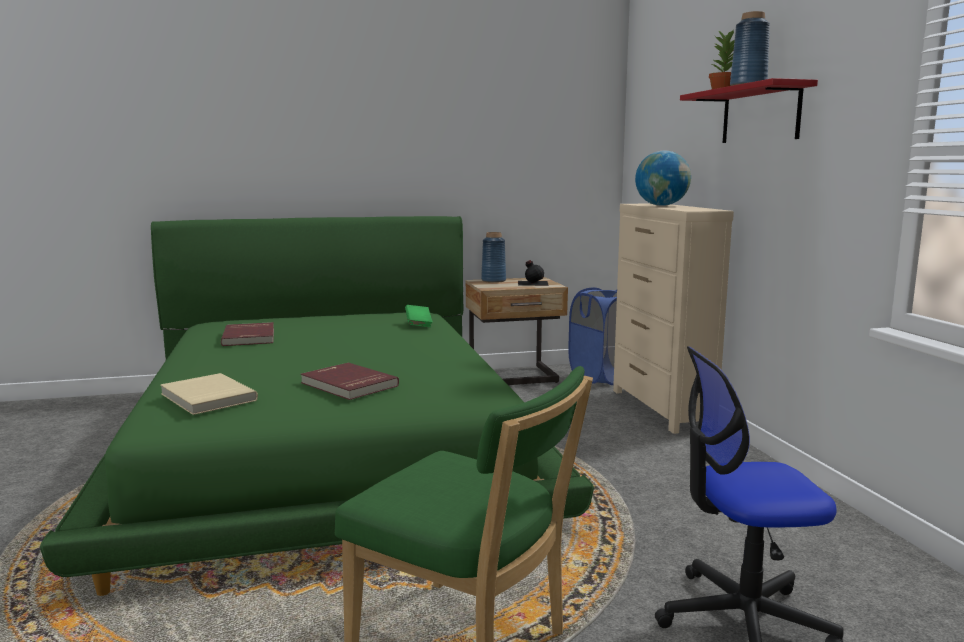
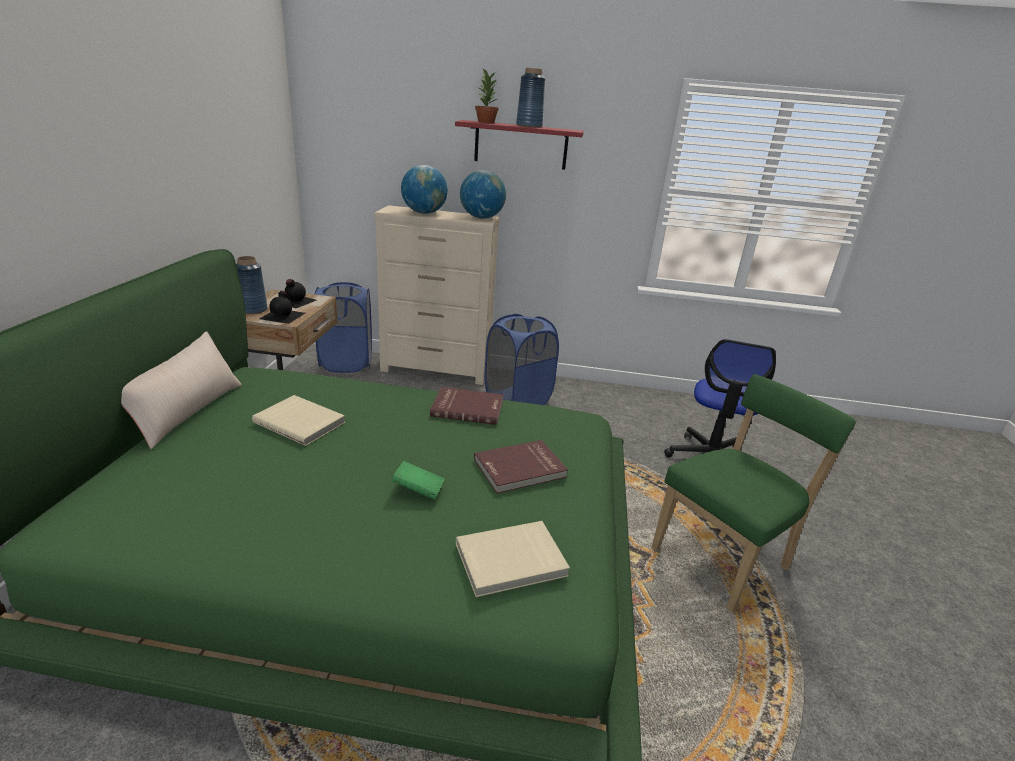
camera: 70 degrees left, 15 degrees up
red book [221,322,274,346] -> red book moved to [430,387,504,425]
green book [405,305,433,327] -> green book moved to [391,461,444,500]
none -> beige pillow [121,331,242,449]
none -> beige book [252,395,345,446]
none -> black bottle [259,291,305,324]
none -> globe [460,170,506,219]
none -> blue laundry basket [484,314,559,405]

